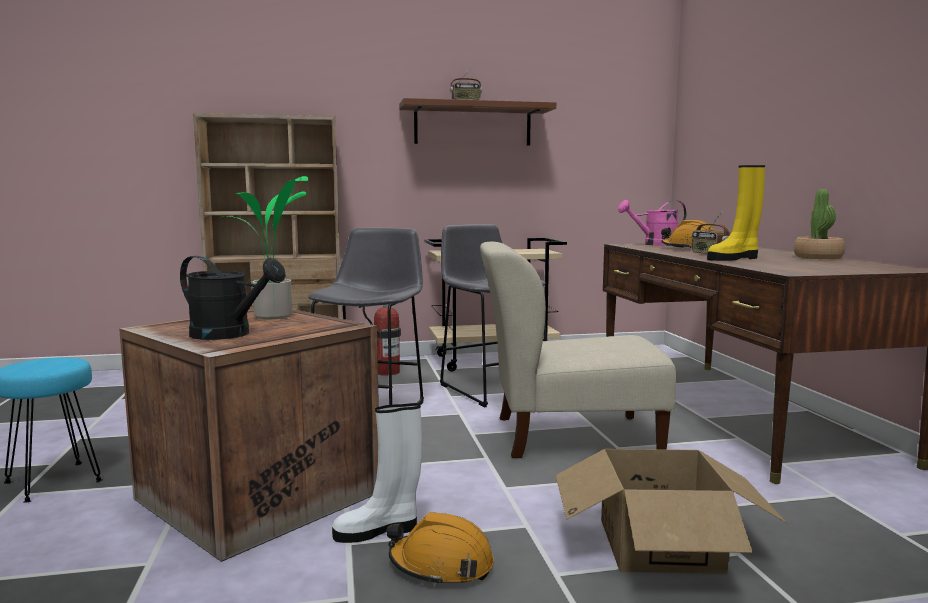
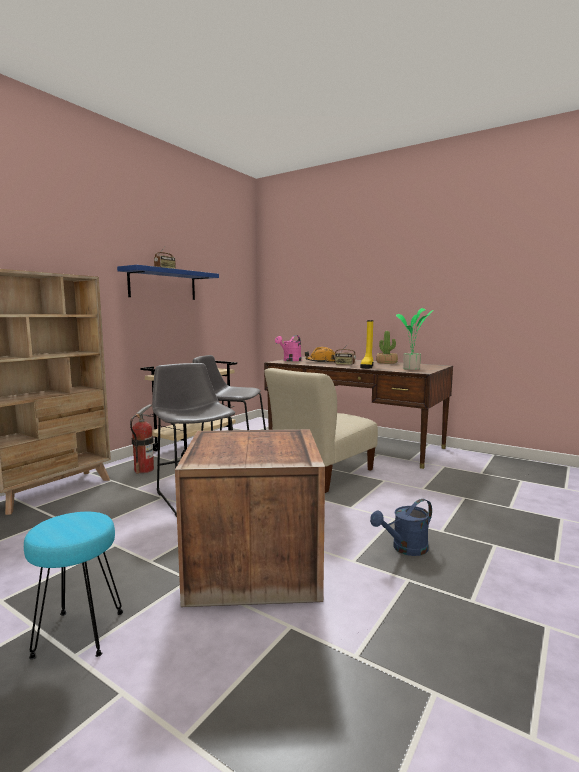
camera: 45 degrees left, 0 degrees up
black watering can [180,256,286,340] -> none
potted plant [222,176,309,319] -> potted plant moved to [396,308,434,370]
white boot [332,403,422,543] -> none
orange hard hat [387,512,494,586] -> blue watering can [370,499,432,556]
brown shelf [399,98,556,146] -> blue shelf [117,265,219,300]
cardboard box [556,449,787,574] -> none

